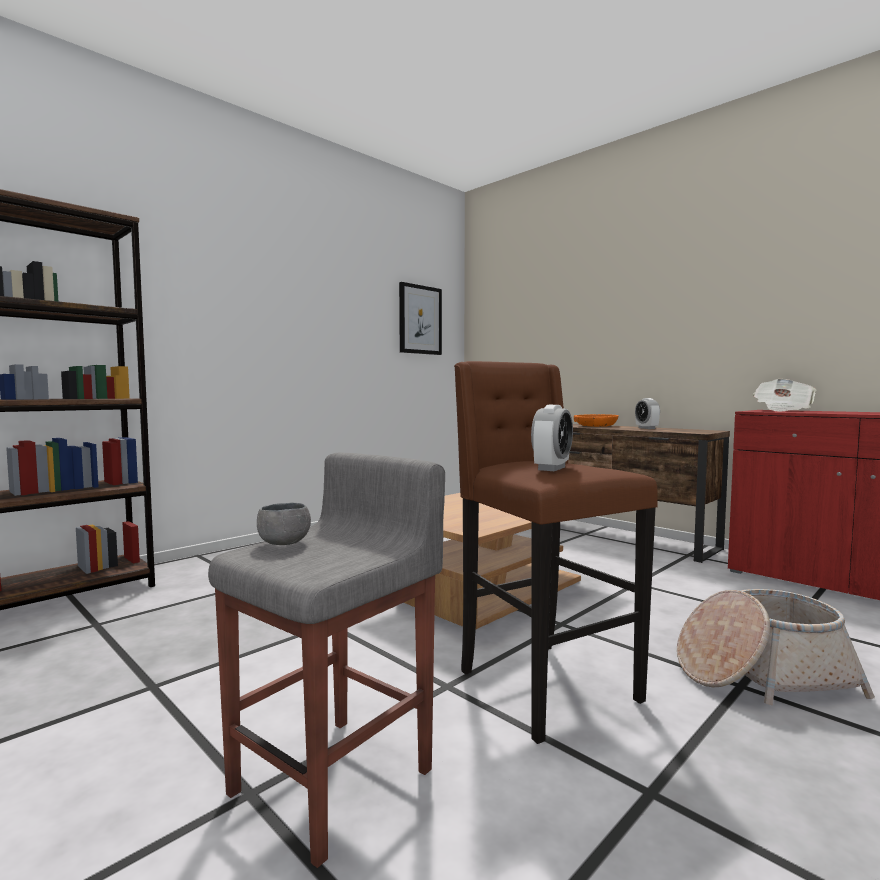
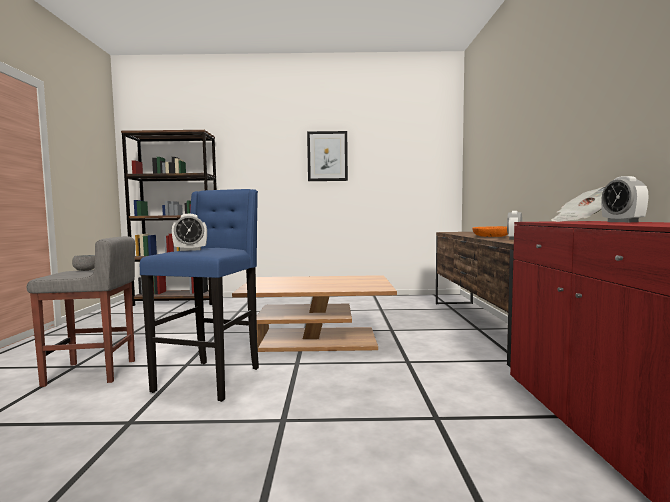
camera: 45 degrees right, 0 degrees up
picture [399,282,442,355] -> picture moved to [307,131,348,181]
brown stool [454,361,658,744] -> blue stool [140,189,259,402]
basket [677,589,875,706] -> none
none -> alarm clock [601,176,649,222]

